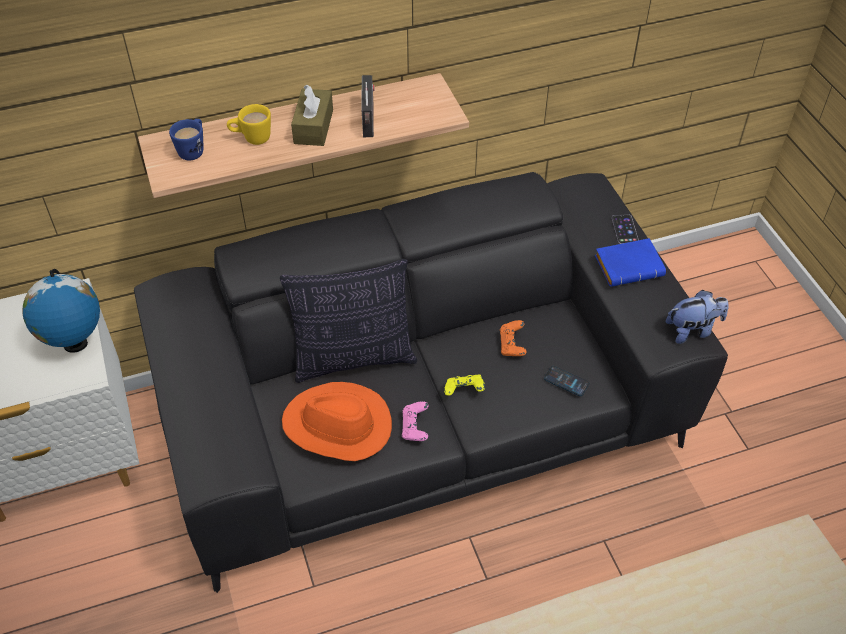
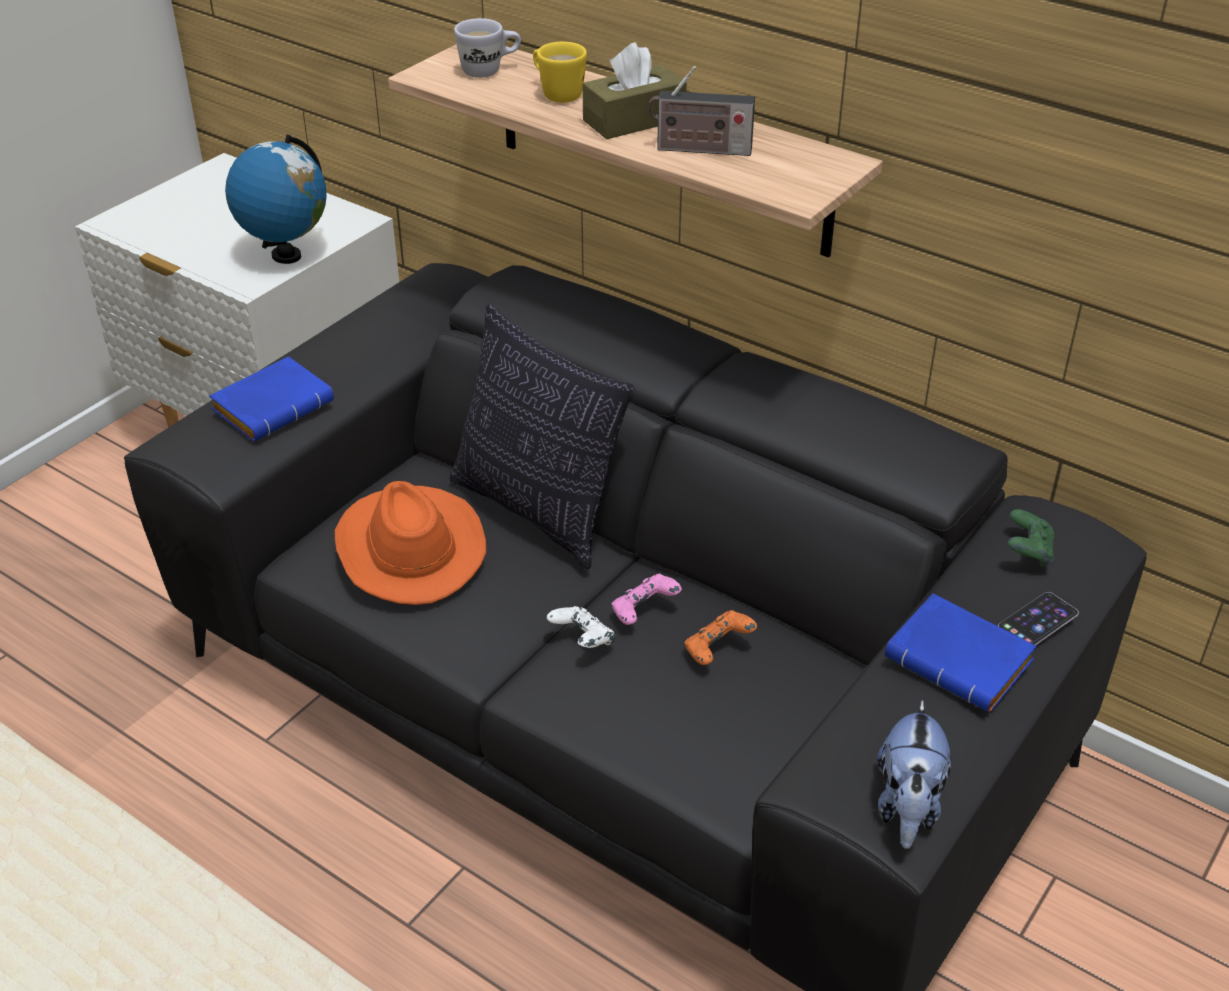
camera: 55 degrees right, 10 degrees down
blue mug [169,119,203,160] -> white mug [454,18,521,78]
radio [362,75,374,137] -> radio turned 45 degrees clockwise [648,66,755,156]
pink game controller [402,401,428,441] -> pink game controller moved to [612,574,682,625]
yellow game controller [444,375,485,396] -> white game controller [547,606,616,648]
phone [544,366,589,396] -> none
plush toy [666,290,729,344] -> plush toy turned 60 degrees clockwise [877,699,951,849]
none -> blue book [209,356,334,442]
none -> green game controller [1008,509,1055,567]

